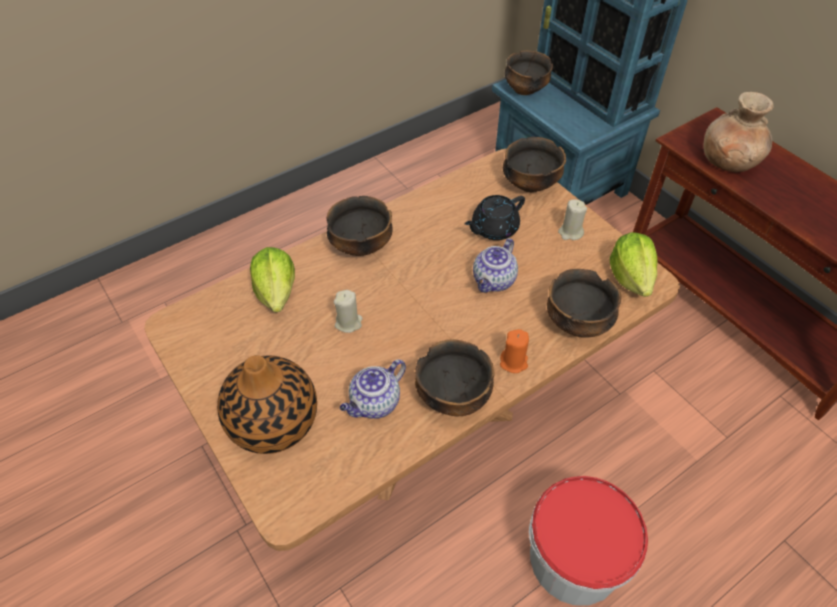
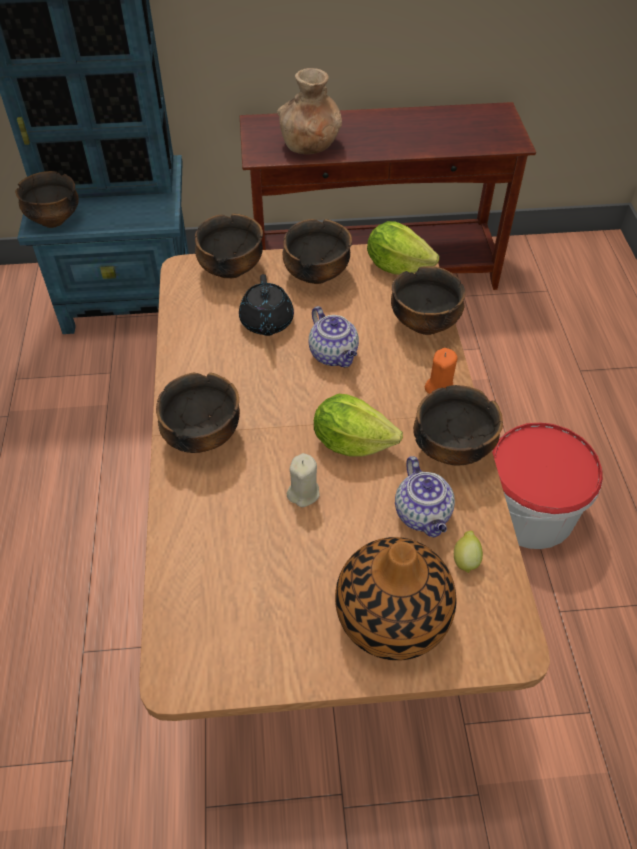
camera: 60 degrees left, 0 degrees up
lettuce [250,247,295,313] -> lettuce moved to [314,394,403,457]
beige candle [558,199,587,240] -> bowl [282,219,352,284]
none -> lemon [454,530,483,573]

